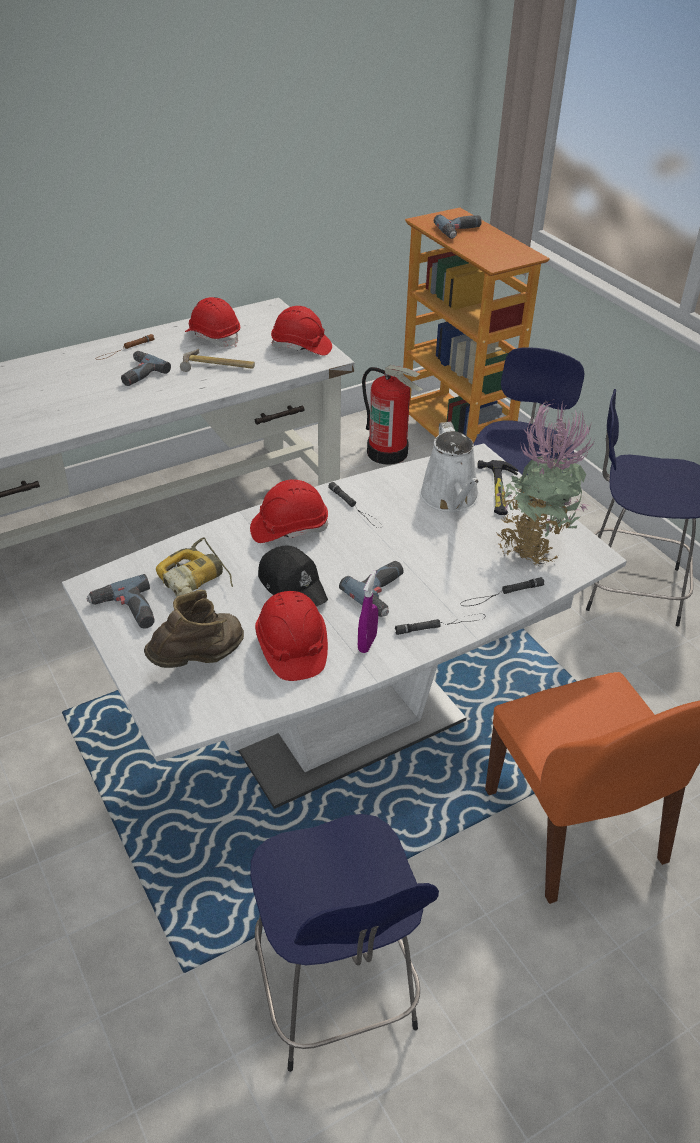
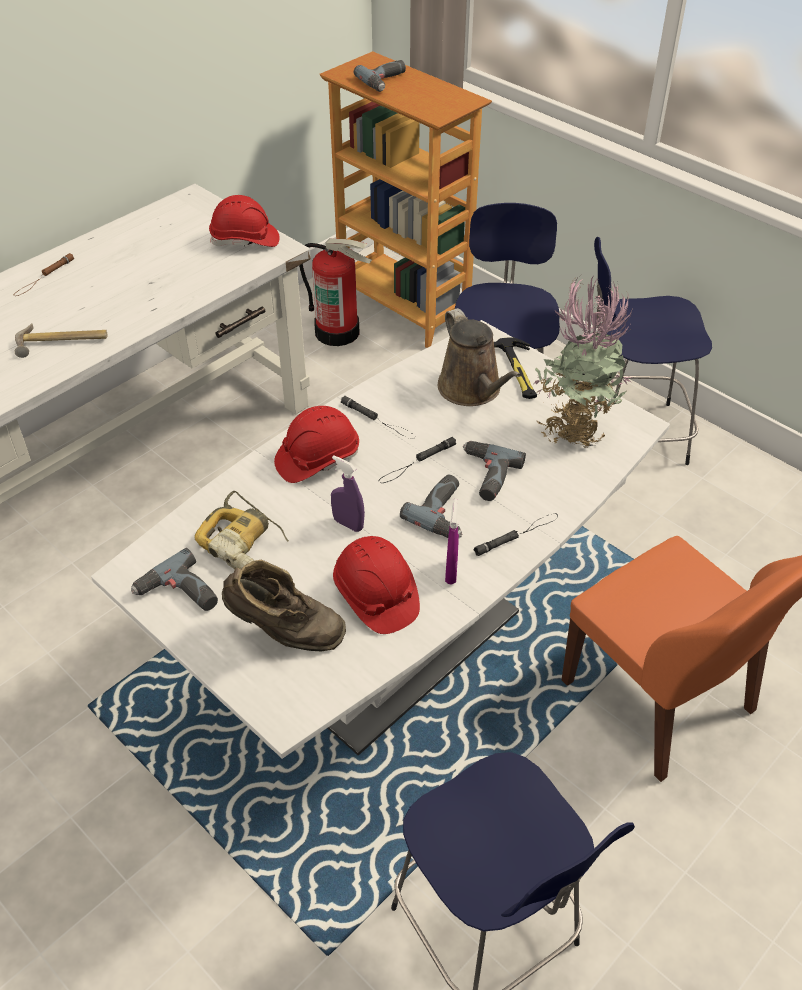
camera: 15 degrees left, 5 degrees up
power drill [121,351,171,386] -> power drill moved to [463,441,526,501]
brown boot [144,589,244,668] -> brown boot turned 75 degrees clockwise [222,560,346,651]
hammer [180,348,255,372] -> hammer moved to [15,323,107,358]
red hard hat [185,297,240,347] -> none
black cap [258,546,328,607] -> purple spray bottle [331,455,365,532]
white watering can [420,422,479,512] -> brown watering can [438,308,521,406]
black flashlight [460,577,544,606] -> black flashlight moved to [379,437,457,483]

